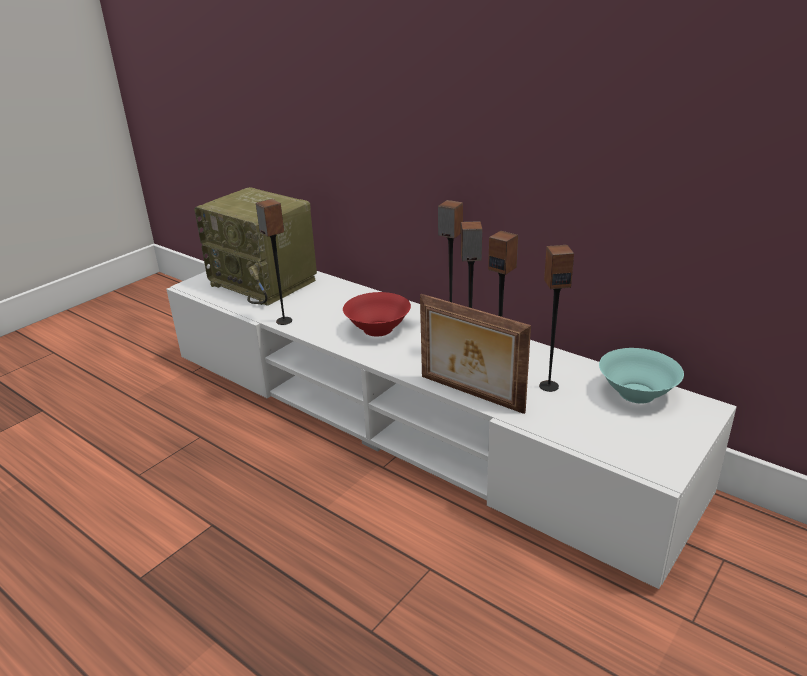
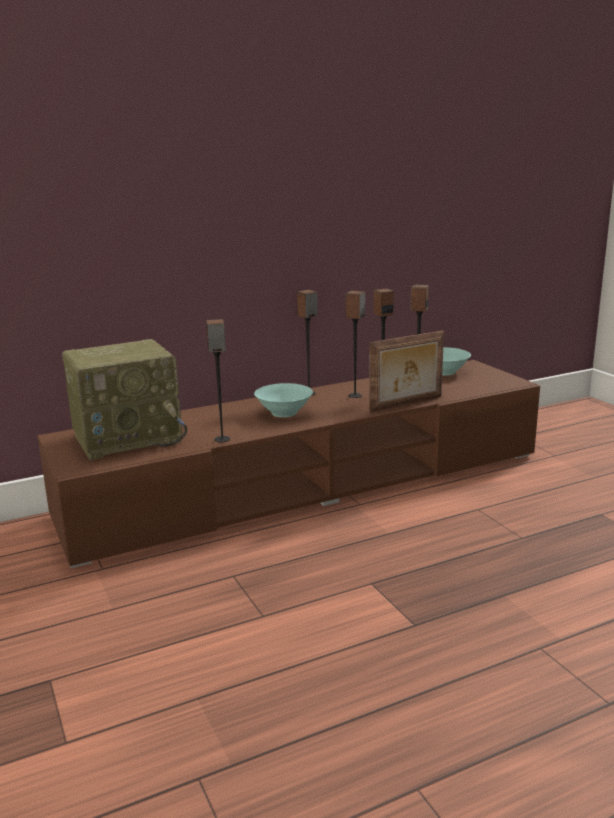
camera: 65 degrees left, 10 degrees down
white tv stand [166,271,737,589] -> brown tv stand [37,360,540,568]
red bowl [343,292,411,337] -> turquoise bowl [254,383,313,417]

